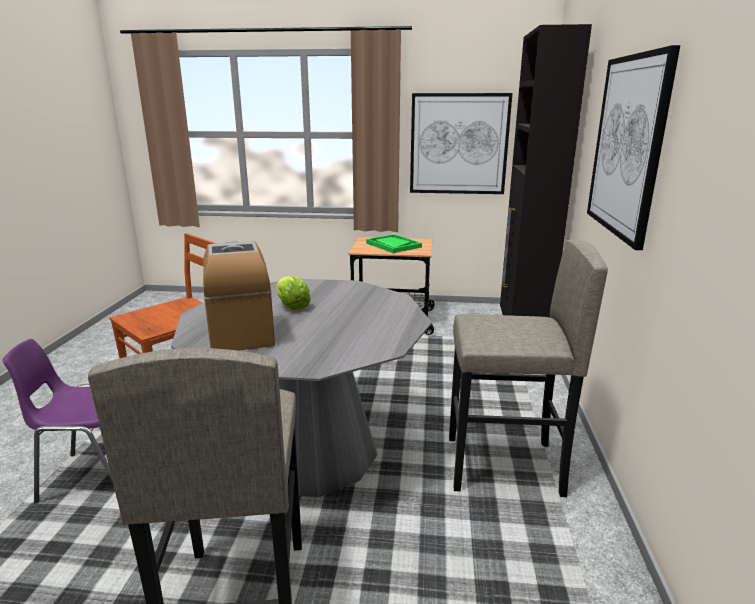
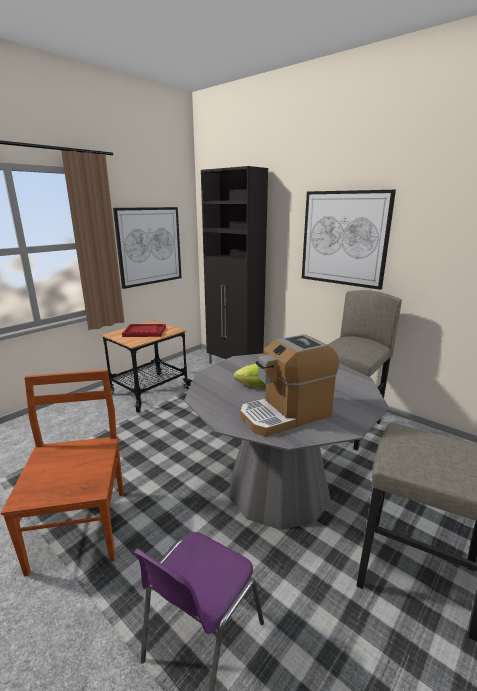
camera: 55 degrees left, 0 degrees up
coffee machine [203,241,275,351] -> coffee machine turned 45 degrees counterclockwise [240,334,339,437]
green tray [366,234,422,253] -> red tray [122,324,166,337]

